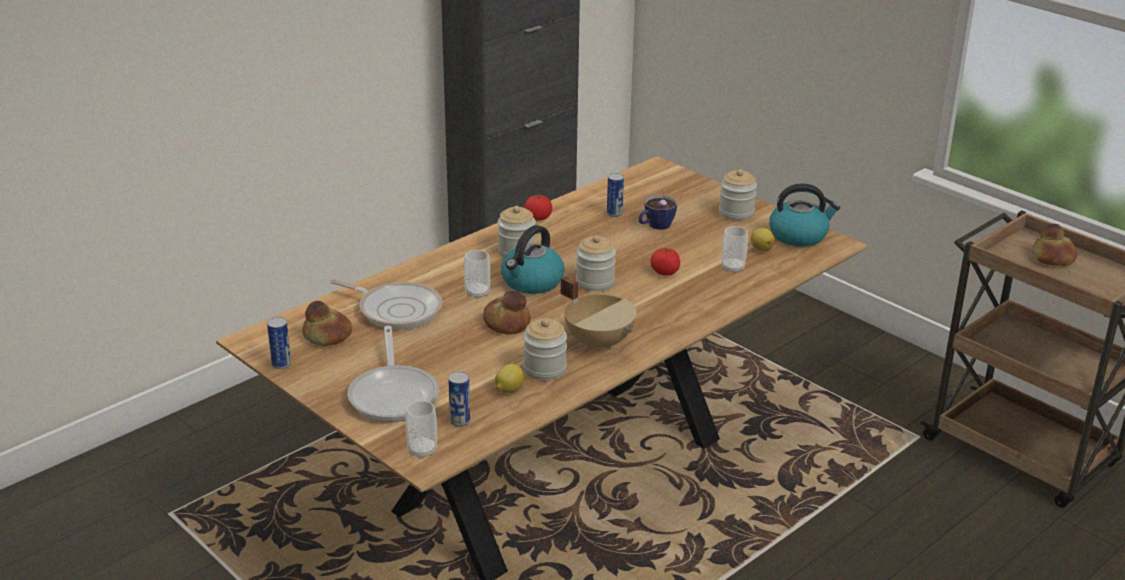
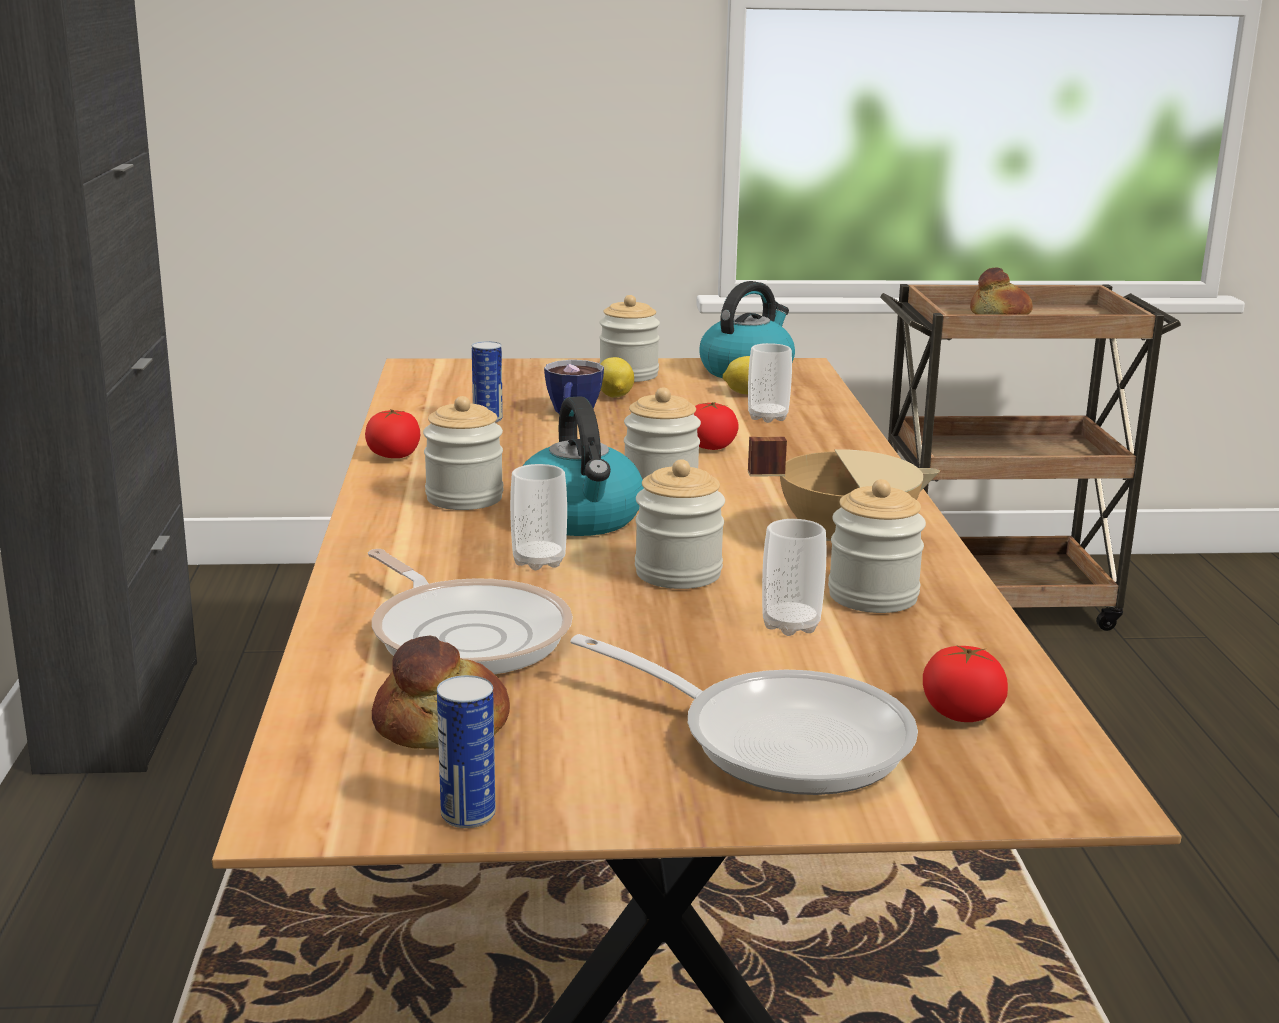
camera: 50 degrees left, 10 degrees down
frying pan [330,279,442,329] -> frying pan turned 75 degrees clockwise [368,549,573,674]
cup [405,401,437,459] -> cup moved to [762,519,827,636]
can [448,372,470,427] -> tomato [923,645,1008,722]
bread [483,291,531,334] -> jar [635,459,725,589]
lemon [495,364,524,393] -> lemon moved to [600,357,634,398]

